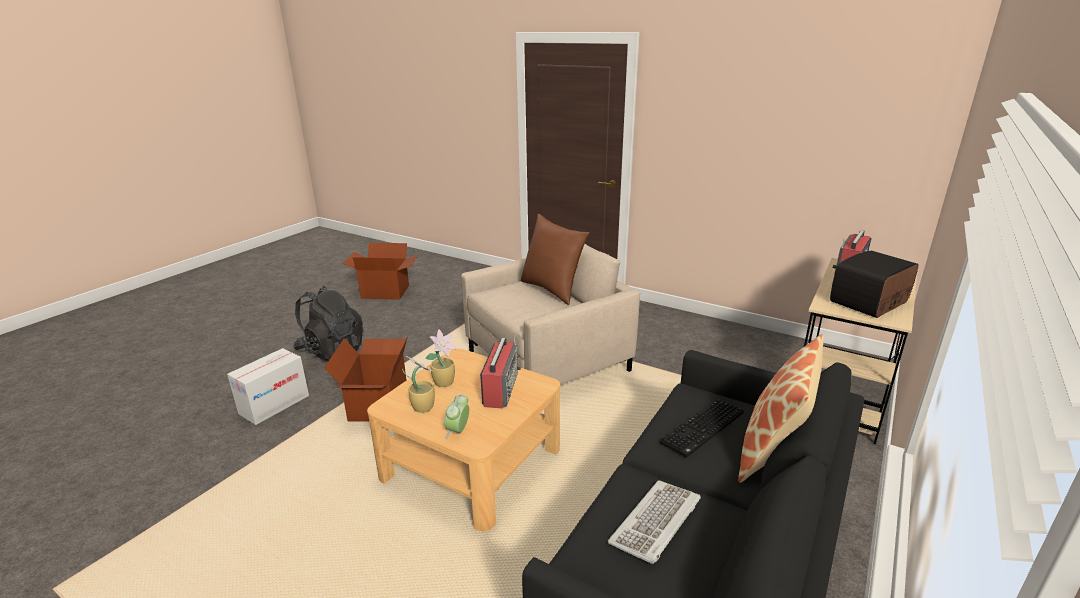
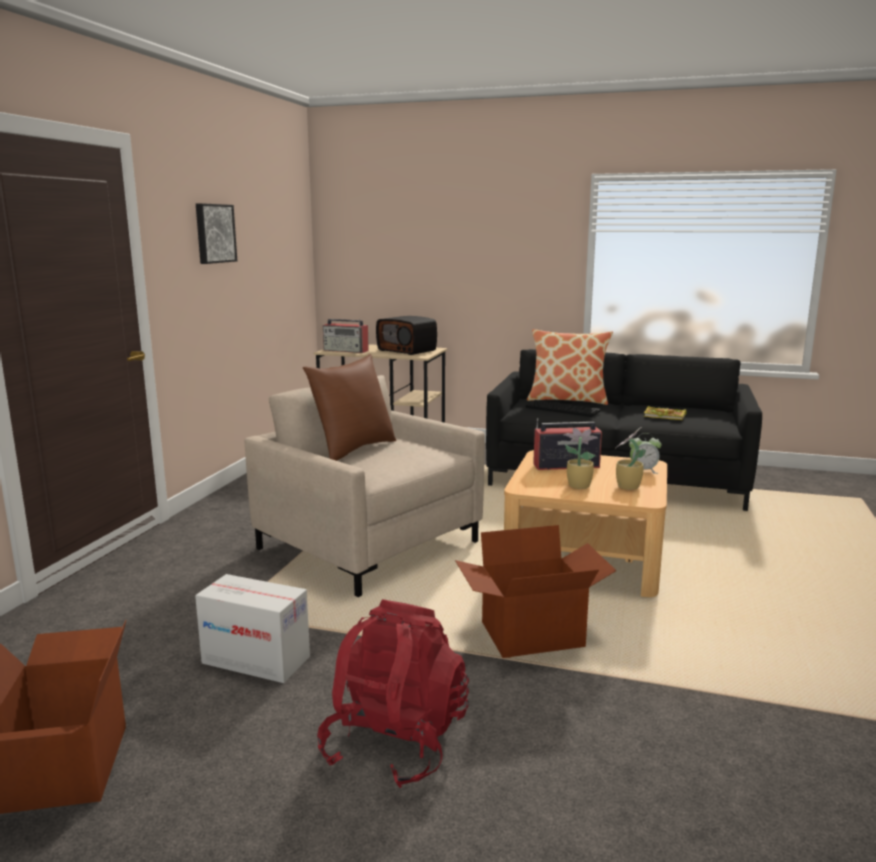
camera: 105 degrees left, 10 degrees down
cardboard box [227,348,309,425] -> cardboard box moved to [195,574,310,683]
black backpack [293,286,364,361] -> red backpack [317,599,469,788]
keyboard [607,480,701,564] -> book [644,406,687,420]
none -> picture [196,203,237,264]

